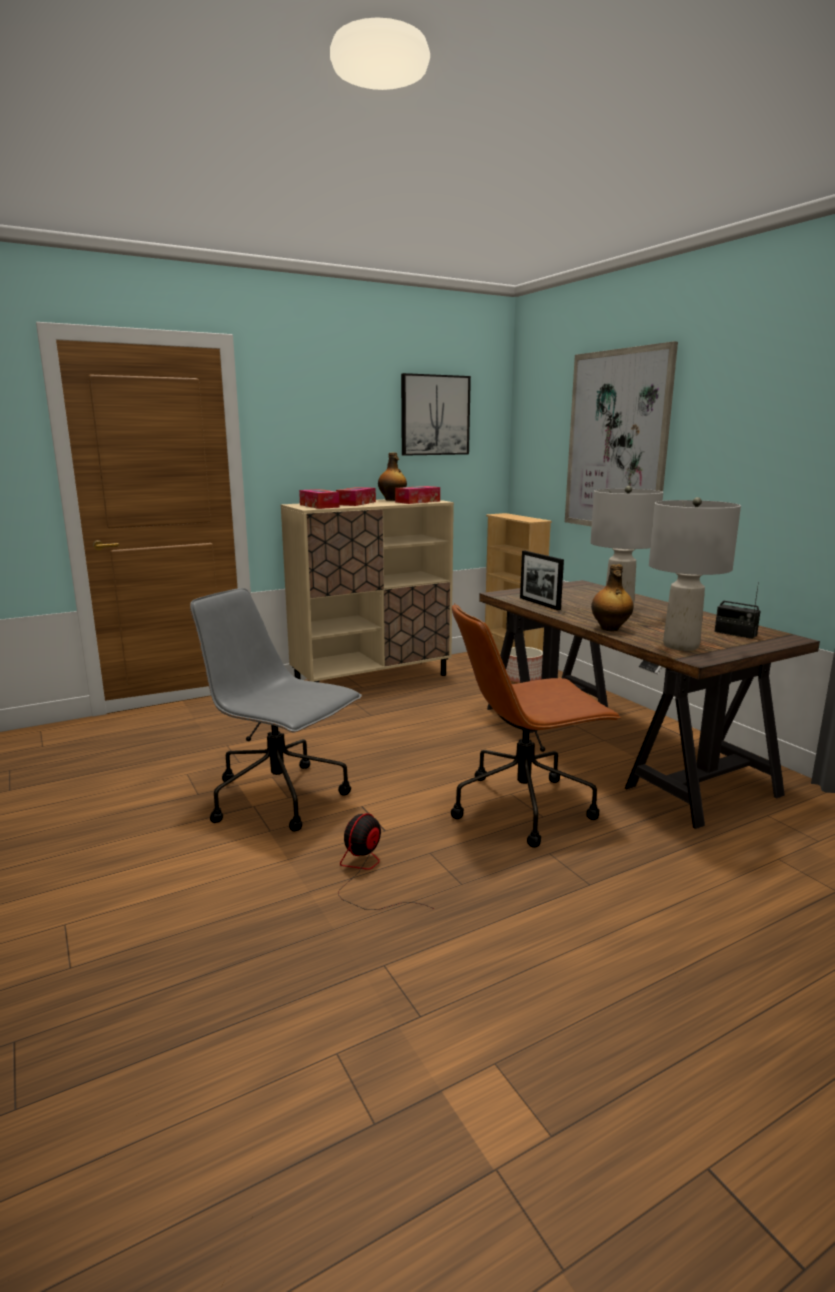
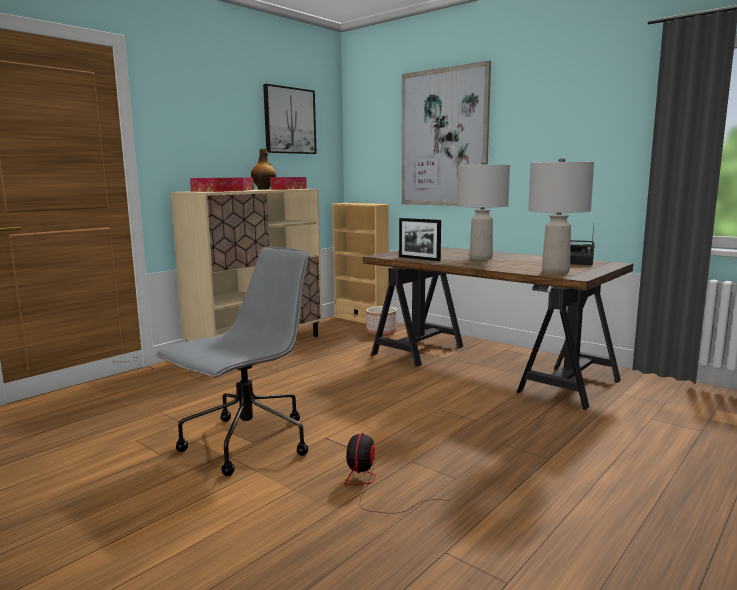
camera: 20 degrees left, 5 degrees down
grey office chair [190,588,362,832] -> grey office chair turned 120 degrees clockwise [155,247,309,476]
brown office chair [451,603,622,848] -> none
bottle [591,564,634,631] -> none

